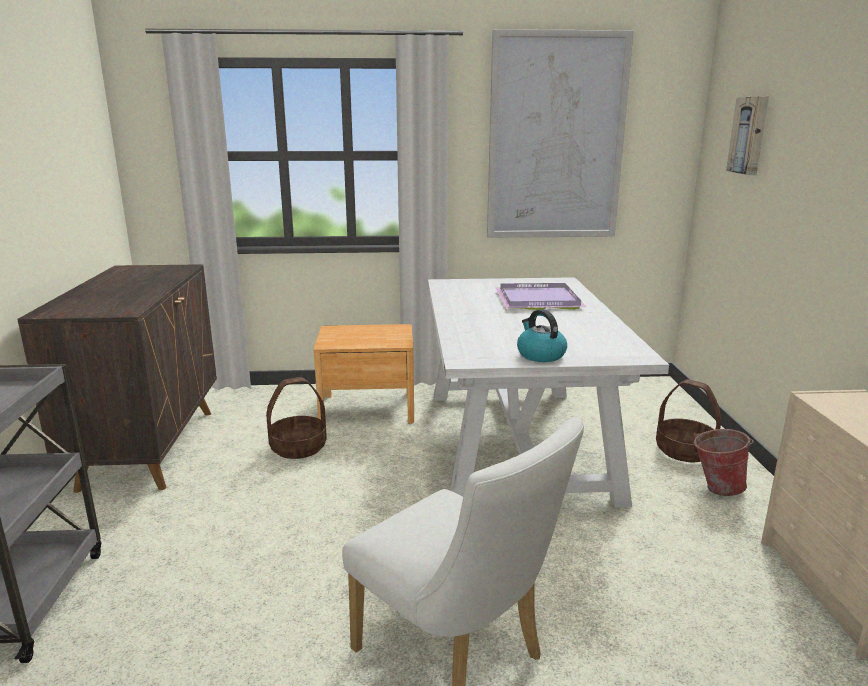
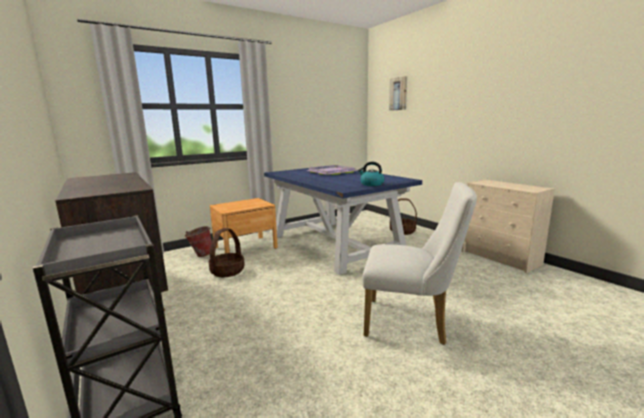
camera: 30 degrees left, 5 degrees down
white dining table [428,277,669,507] -> blue dining table [264,166,422,275]
picture [487,29,634,238] -> none
bucket [694,429,754,496] -> bucket moved to [185,226,212,257]

